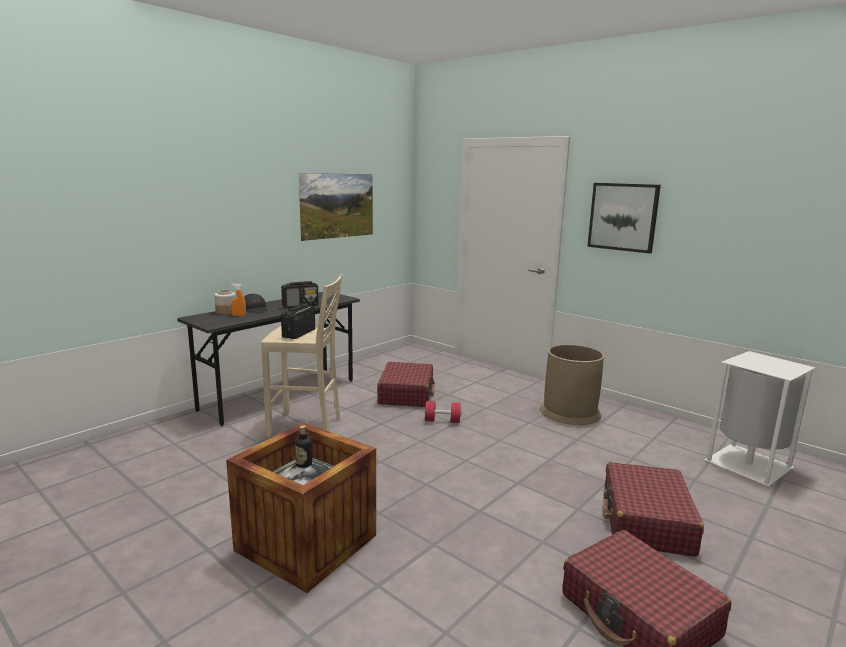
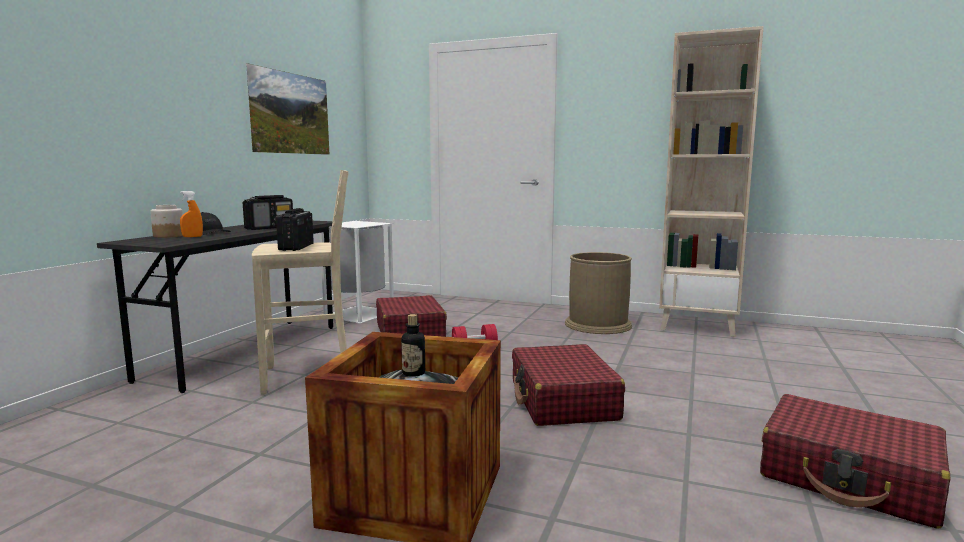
camera: 20 degrees left, 5 degrees down
picture [587,183,661,254] -> none
red suitcase [603,462,704,557] -> red suitcase moved to [512,344,625,426]
white trash can [705,351,816,487] -> white trash can moved to [320,221,394,324]
none -> beige bookcase [659,26,764,337]

